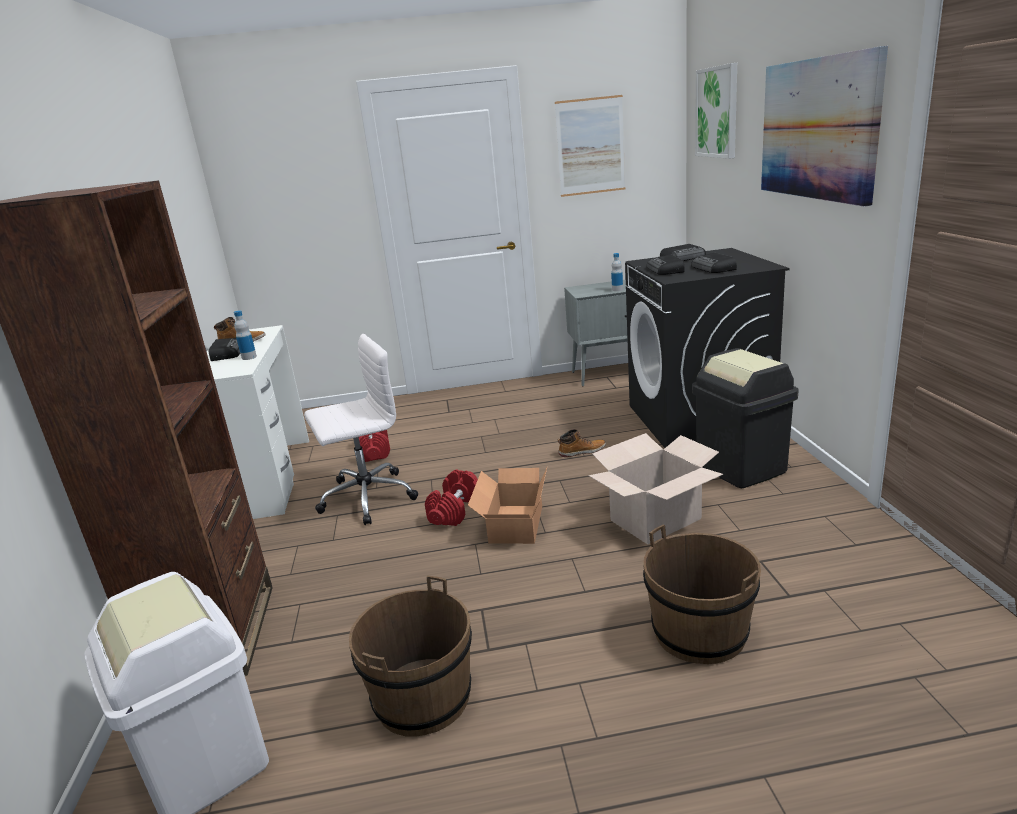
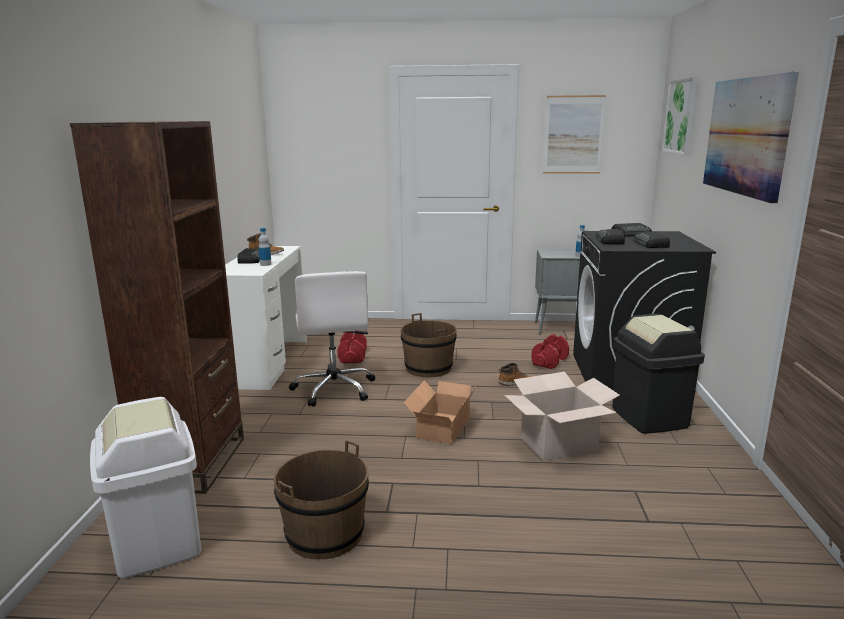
camera: 10 degrees right, 5 degrees down
white office chair [304,334,418,525] -> white office chair turned 90 degrees clockwise [289,271,375,407]
red dumbbell [425,470,478,526] -> red dumbbell moved to [531,334,569,369]
brown bucket [643,525,761,664] -> brown bucket moved to [401,313,457,377]

